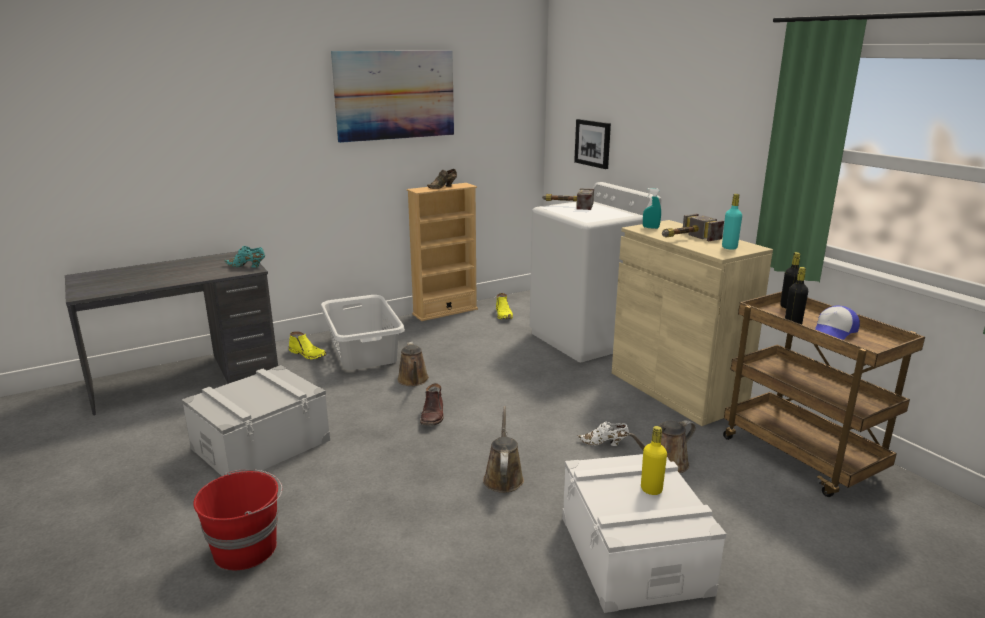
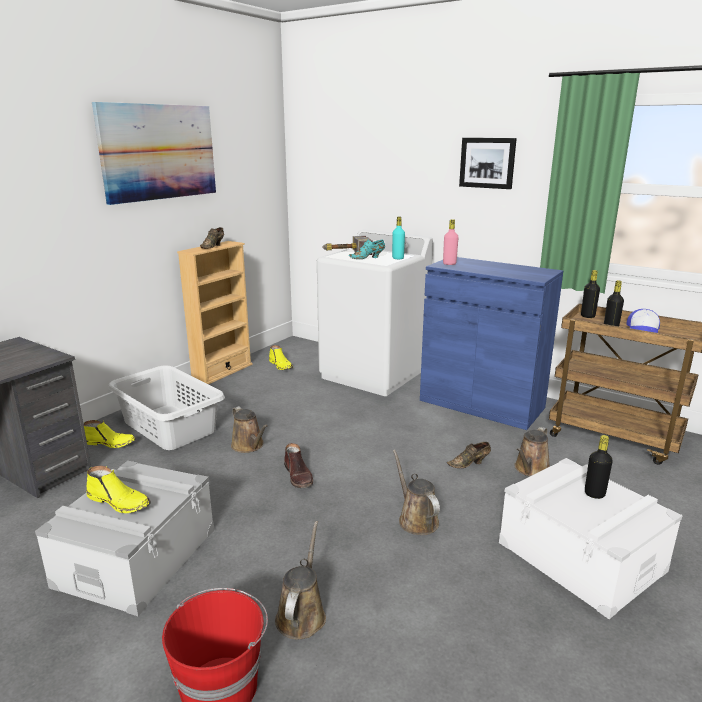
camera: 25 degrees left, 0 degrees up
turquoise shoe [224,246,265,268] -> turquoise shoe moved to [349,240,385,259]
picture [574,119,611,169] -> picture moved to [459,138,517,189]
white shoe [577,422,629,446] -> brown shoe [447,442,491,468]
beige cabinet [612,220,773,426] -> blue cabinet [420,257,563,430]
yellow bottle [641,426,667,495] -> black bottle [585,435,613,499]
turquoise spray bottle [643,188,661,229] -> pink bottle [443,219,459,265]
hammer [662,214,724,241] -> none
turquoise bottle [722,194,742,250] -> turquoise bottle moved to [392,217,405,259]
none -> yellow boot [86,466,151,513]
none -> brown watering can [275,521,326,639]

